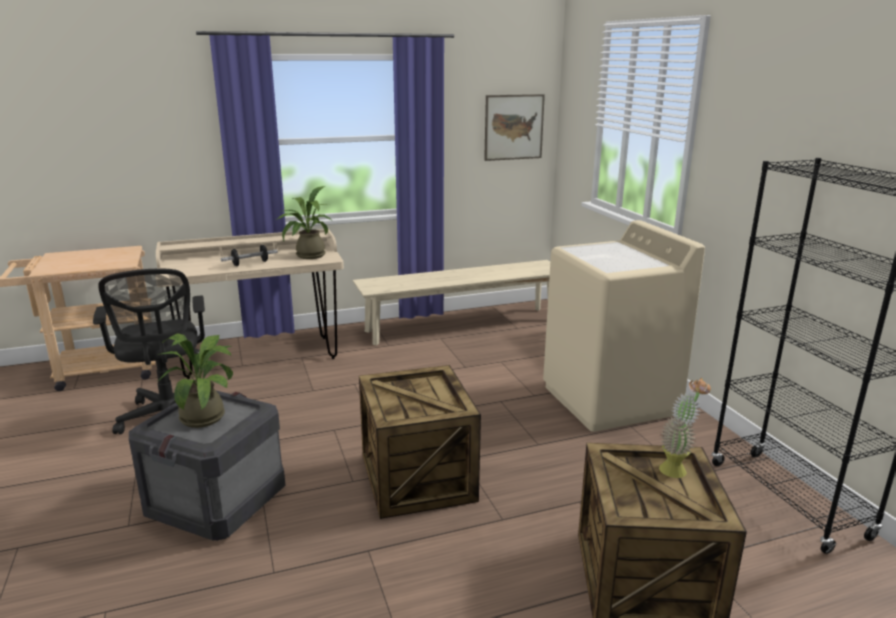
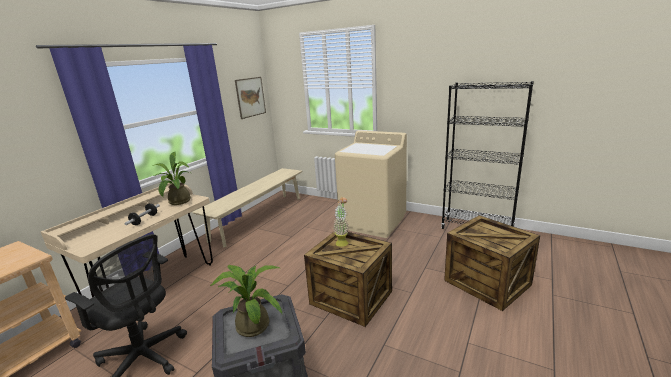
camera: 40 degrees left, 0 degrees up
potted plant [659,378,711,478] -> potted plant moved to [333,196,349,247]

